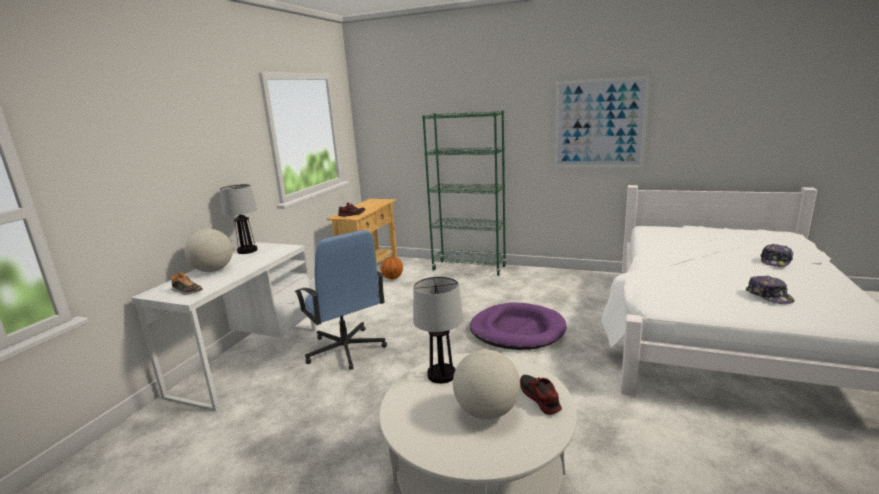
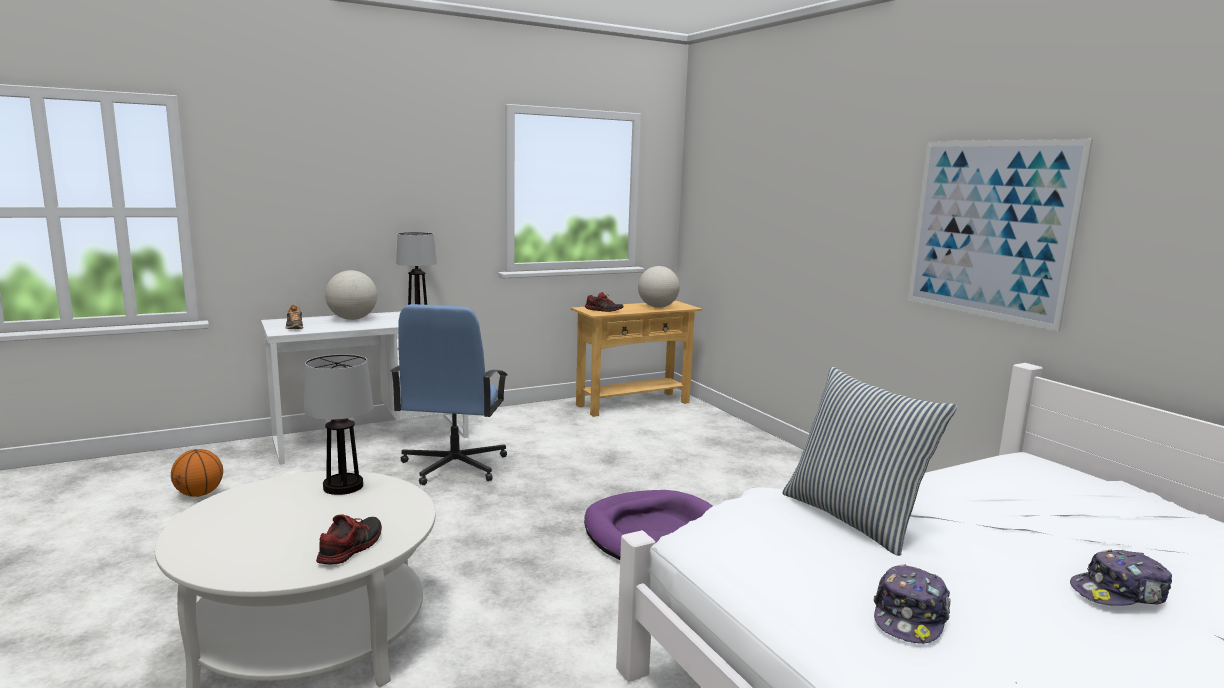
camera: 40 degrees right, 5 degrees down
basketball [381,256,403,279] -> basketball moved to [171,449,223,497]
green bookcase [422,111,506,276] -> none
globe [453,349,520,420] -> globe moved to [638,266,680,308]
none -> pillow [782,366,958,556]

